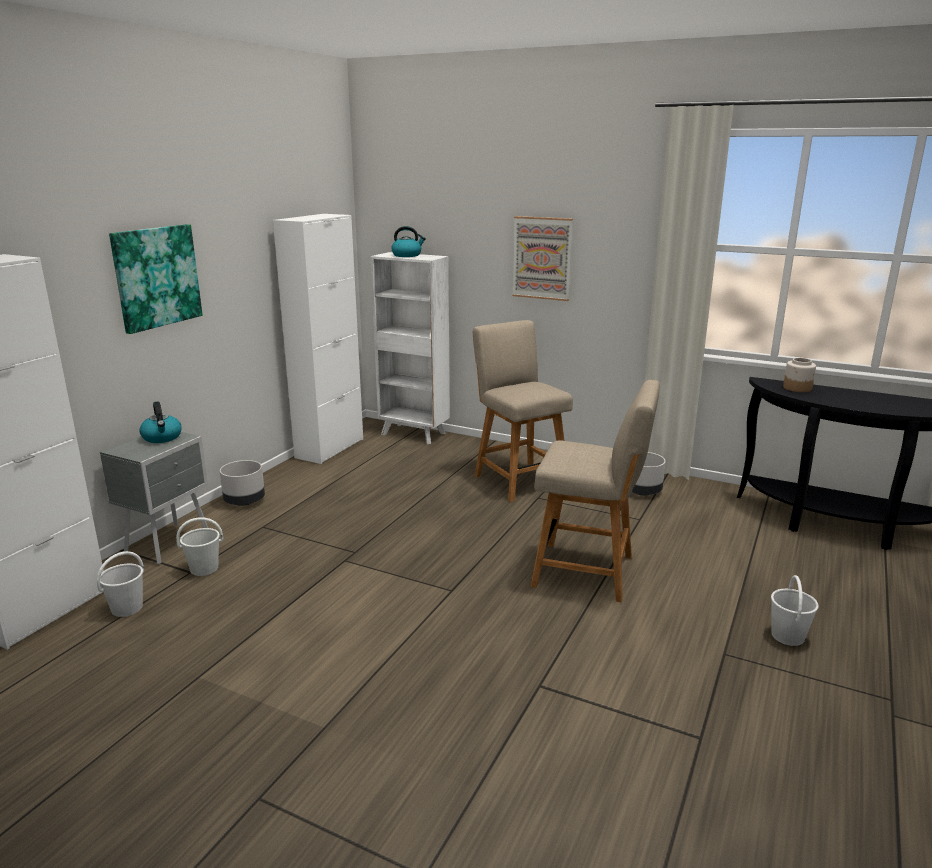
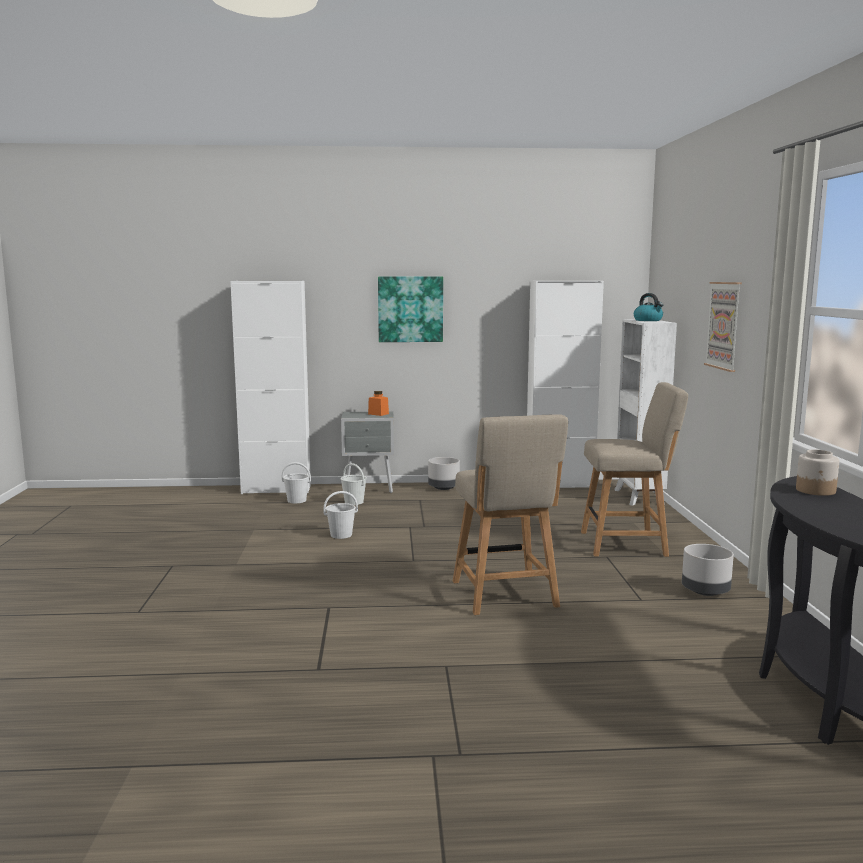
camera: 60 degrees right, 10 degrees down
kettle [140,401,182,443] -> orange jar [368,391,389,416]
beige chair [473,320,573,502] -> beige chair turned 60 degrees clockwise [581,382,688,557]
white bucket [771,575,819,646] -> white bucket moved to [323,491,358,539]

